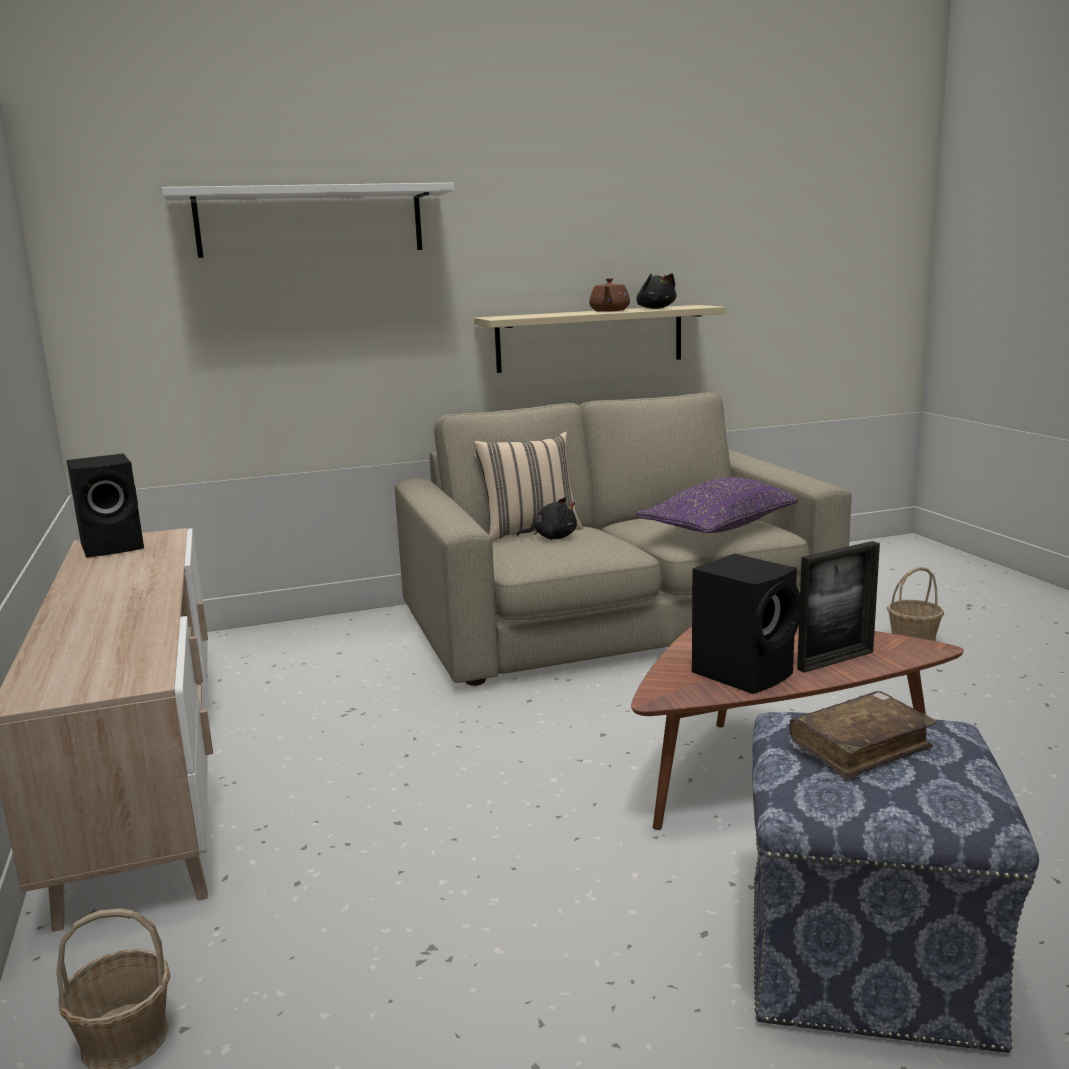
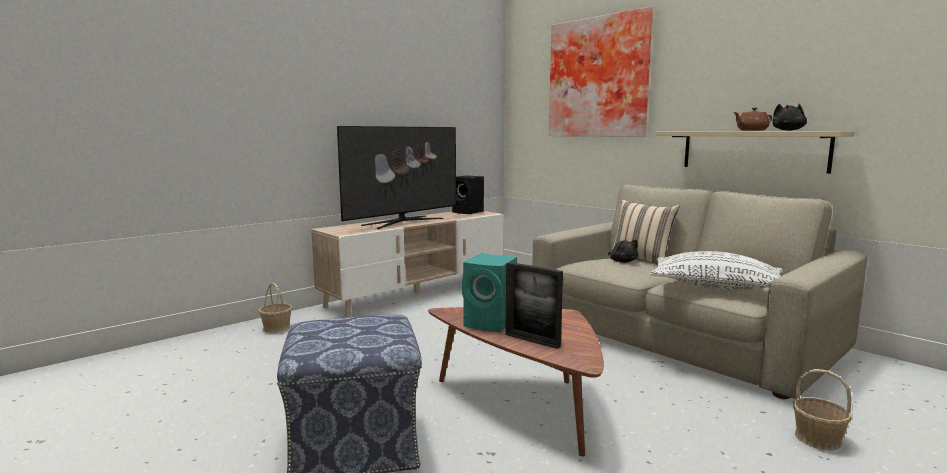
camera: 65 degrees right, 5 degrees down
white shelf [162,183,455,258] -> picture [549,7,653,137]
purple pillow [636,477,798,533] -> white pillow [650,251,783,291]
black speaker [692,553,801,694] -> turquoise speaker [462,254,517,332]
brown book [789,691,937,780] -> none
none -> television [337,126,456,229]

